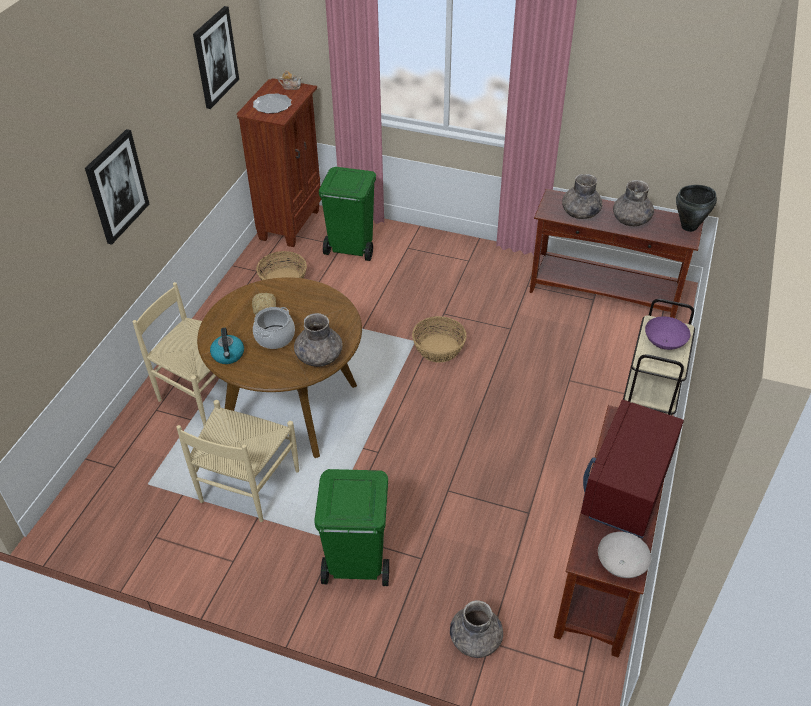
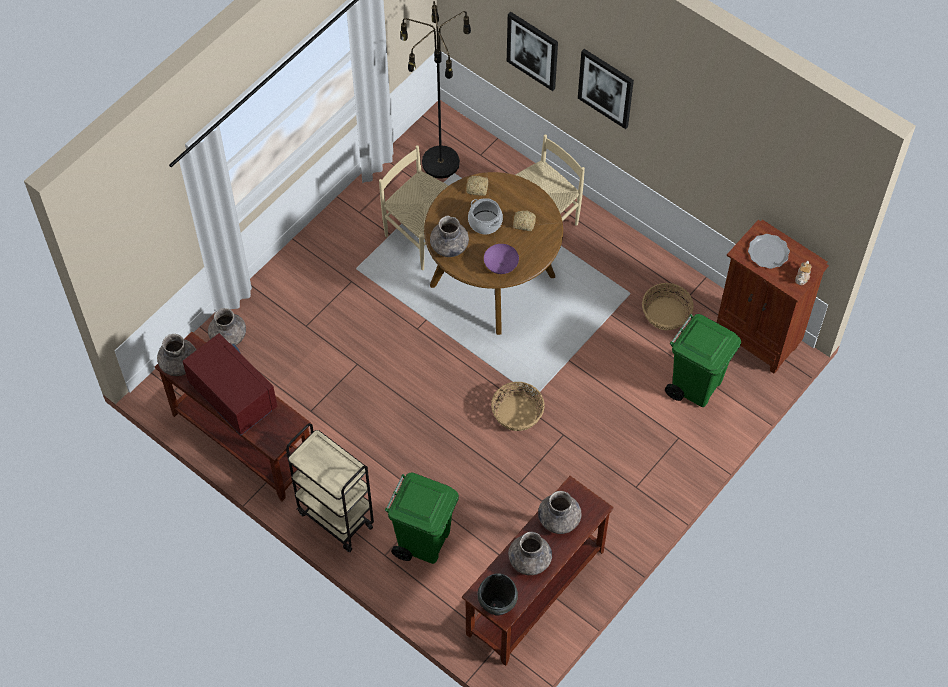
camera: 110 degrees right, 15 degrees up
picture [193,6,239,109] -> picture moved to [507,12,558,91]
kettle [210,328,244,364] -> bread [466,176,488,196]
green trash can [314,469,389,586] -> green trash can moved to [385,472,459,564]
white bowl [598,532,651,578] -> grey vase [157,334,196,376]
purple bowl [645,316,690,350] -> purple bowl moved to [484,244,519,274]
none -> floor lamp [400,1,471,179]

